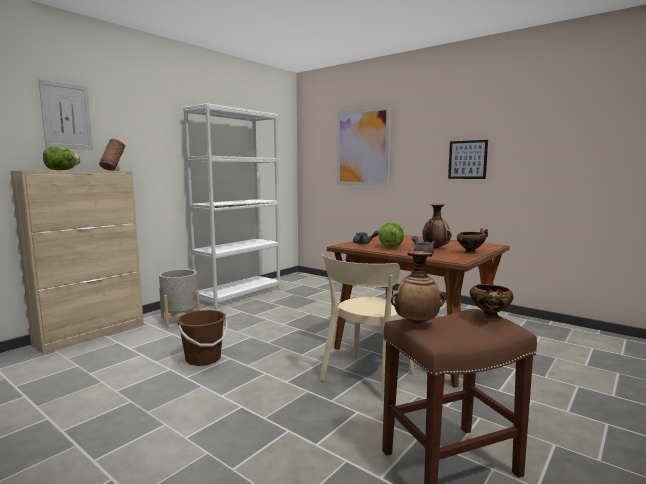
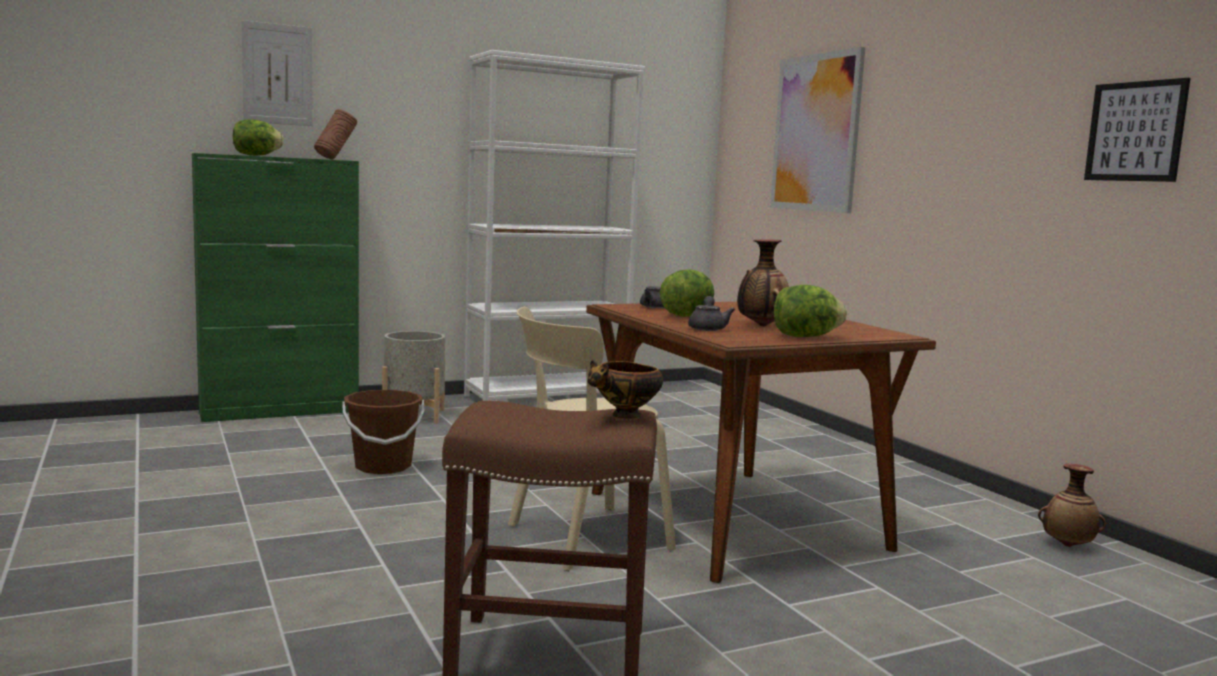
camera: 25 degrees right, 0 degrees up
beige cabinet [10,171,144,354] -> green cabinet [192,153,359,422]
vase [391,251,445,324] -> vase moved to [1038,464,1106,547]
picture [448,140,488,179] -> picture moved to [1084,78,1191,182]
bowl [457,228,488,254] -> lettuce [774,285,847,337]

